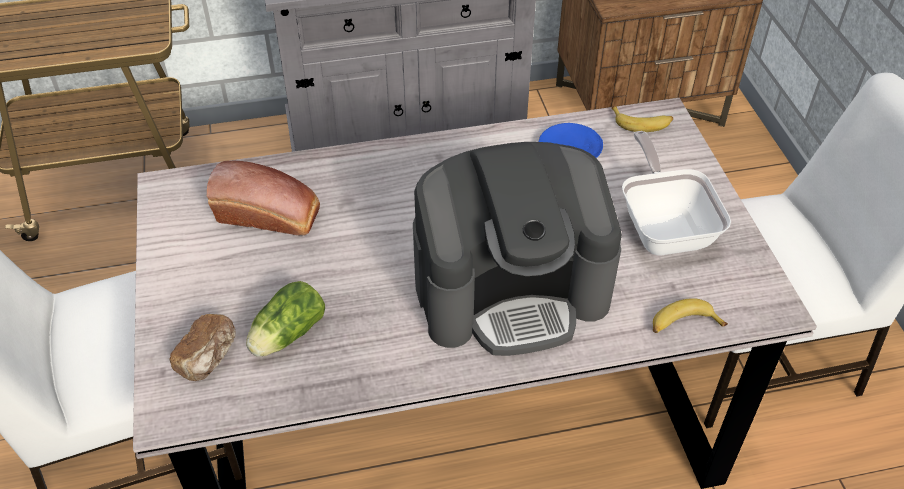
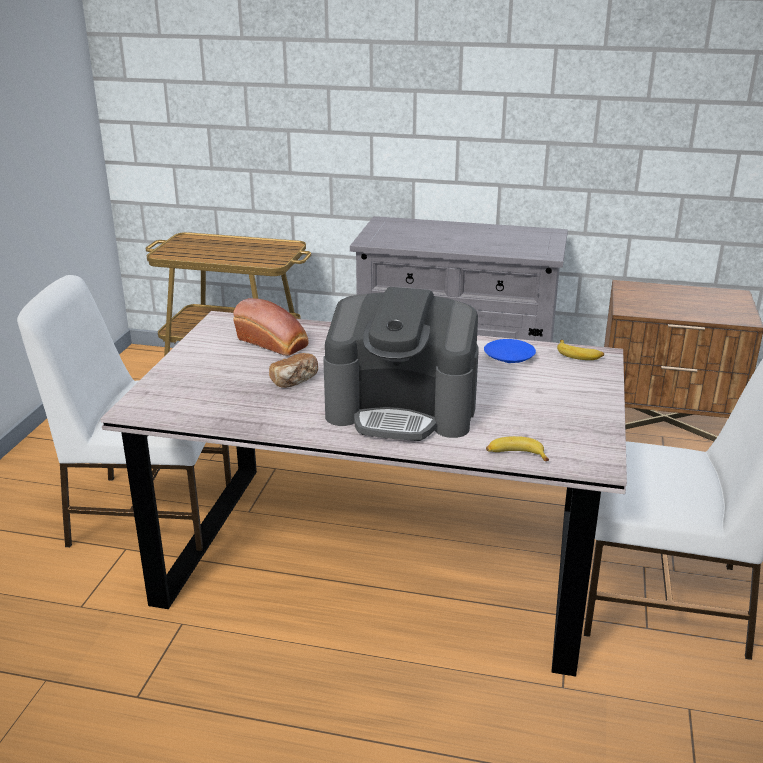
camera: 25 degrees right, 20 degrees down
bread [170,314,236,381] -> bread moved to [269,353,318,388]
lettuce [246,281,325,357] -> none
frying pan [622,131,731,255] -> none

